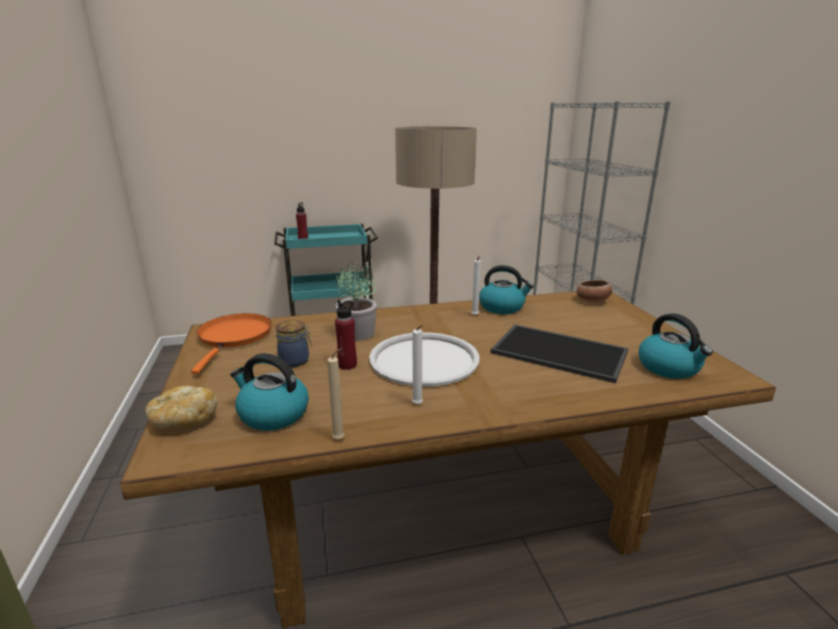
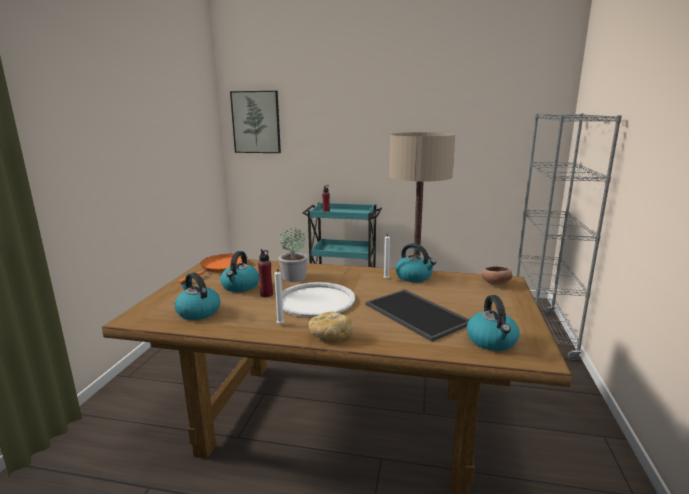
camera: 25 degrees right, 5 degrees down
bread [145,386,217,429] -> bread moved to [309,312,353,340]
jar [276,320,312,367] -> kettle [220,251,259,292]
beige candle [327,348,345,440] -> none
none -> picture [230,91,281,153]

